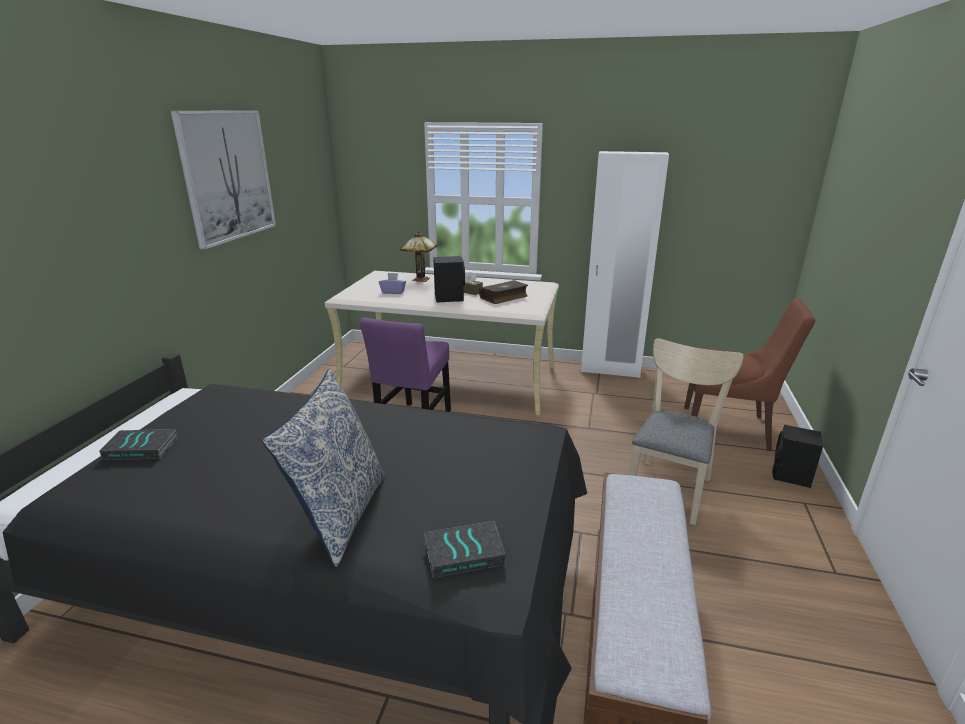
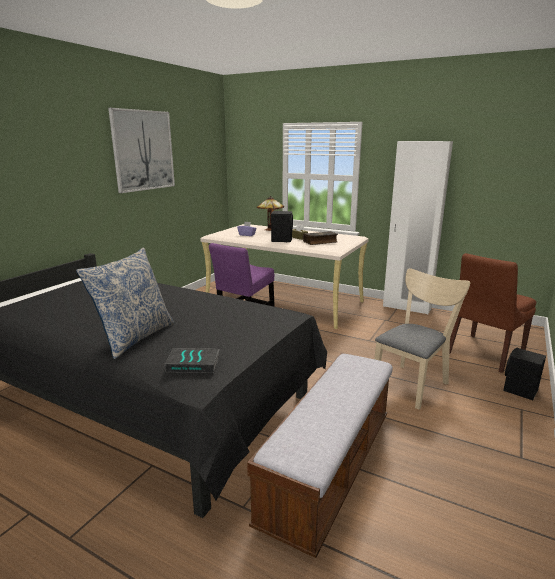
camera: 15 degrees right, 5 degrees down
book [99,429,177,460] -> none
brown chair [684,299,815,451] -> brown chair turned 105 degrees clockwise [449,253,536,373]

